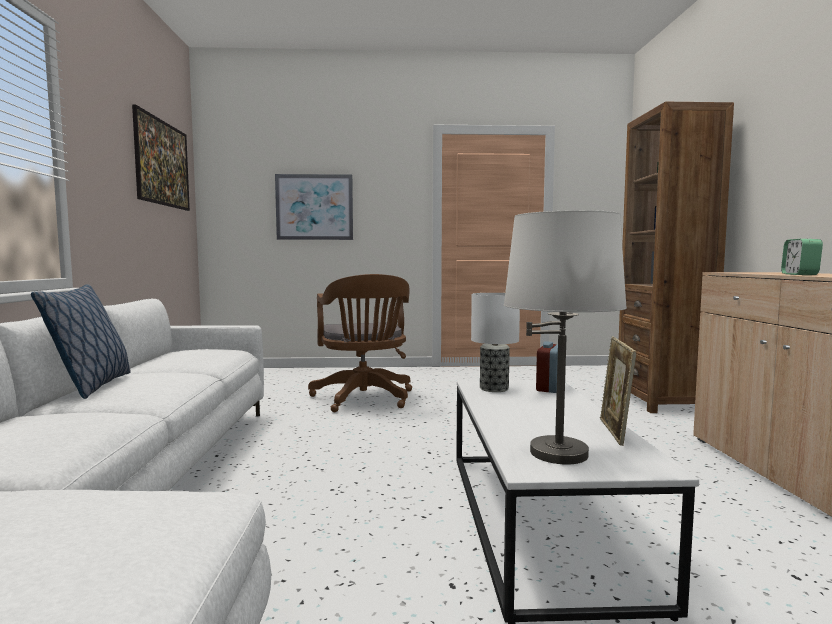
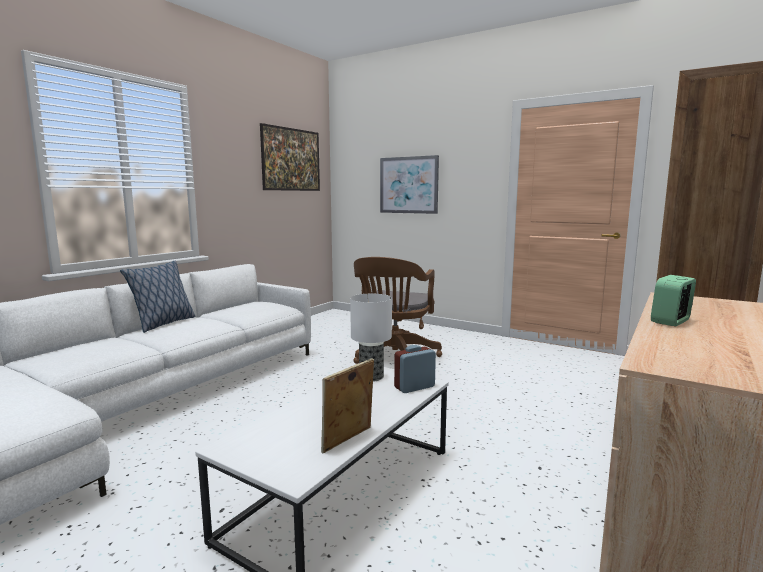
camera: 35 degrees right, 5 degrees up
white table lamp [504,210,627,464] -> none

